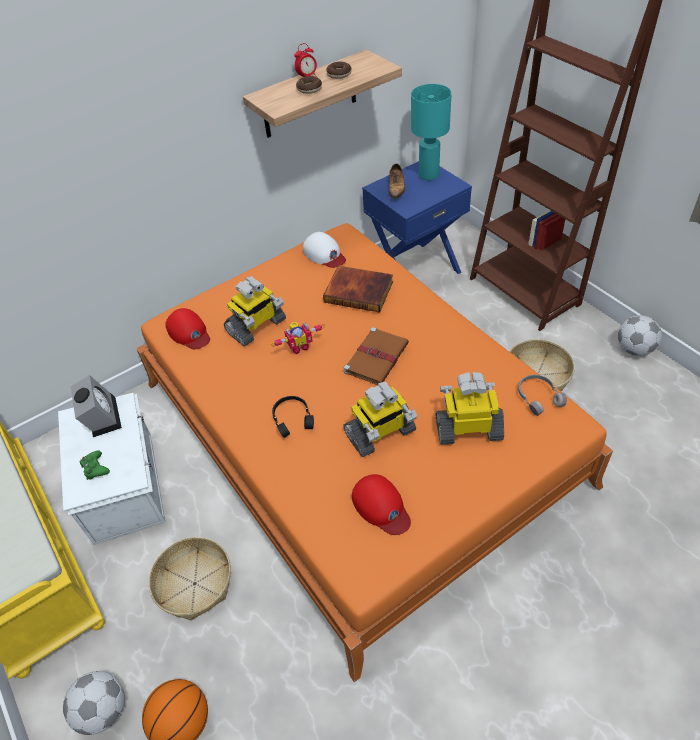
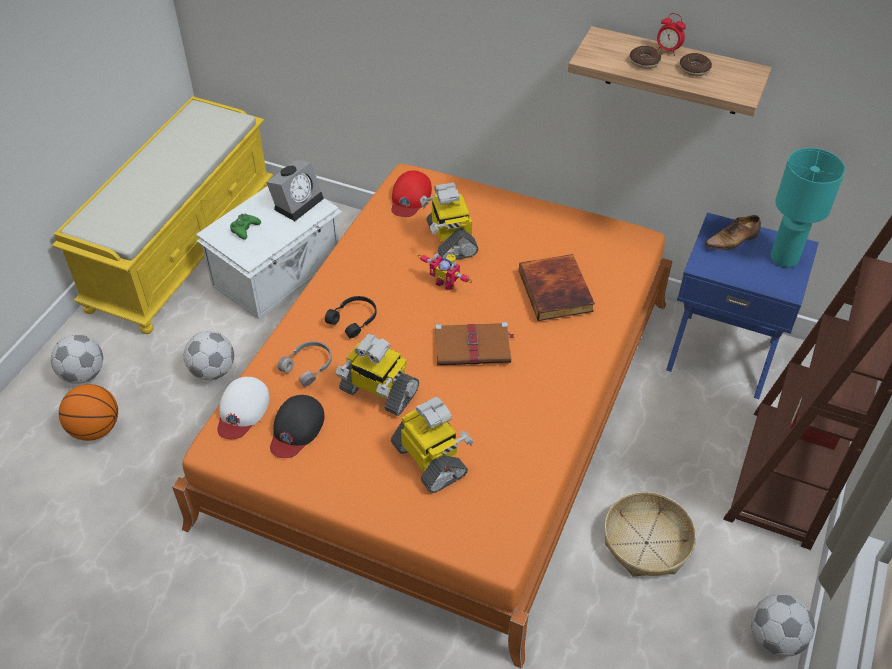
camera: 55 degrees right, 0 degrees up
basket [149,537,231,620] -> football [184,331,234,380]
toy robot [224,276,286,346] -> toy robot turned 60 degrees clockwise [420,182,478,260]
white cap [303,232,346,268] -> white cap moved to [217,377,270,439]
red cap [352,474,411,535] -> black cap [270,395,325,458]
grey headphones [518,375,567,416] -> grey headphones moved to [278,341,332,387]

